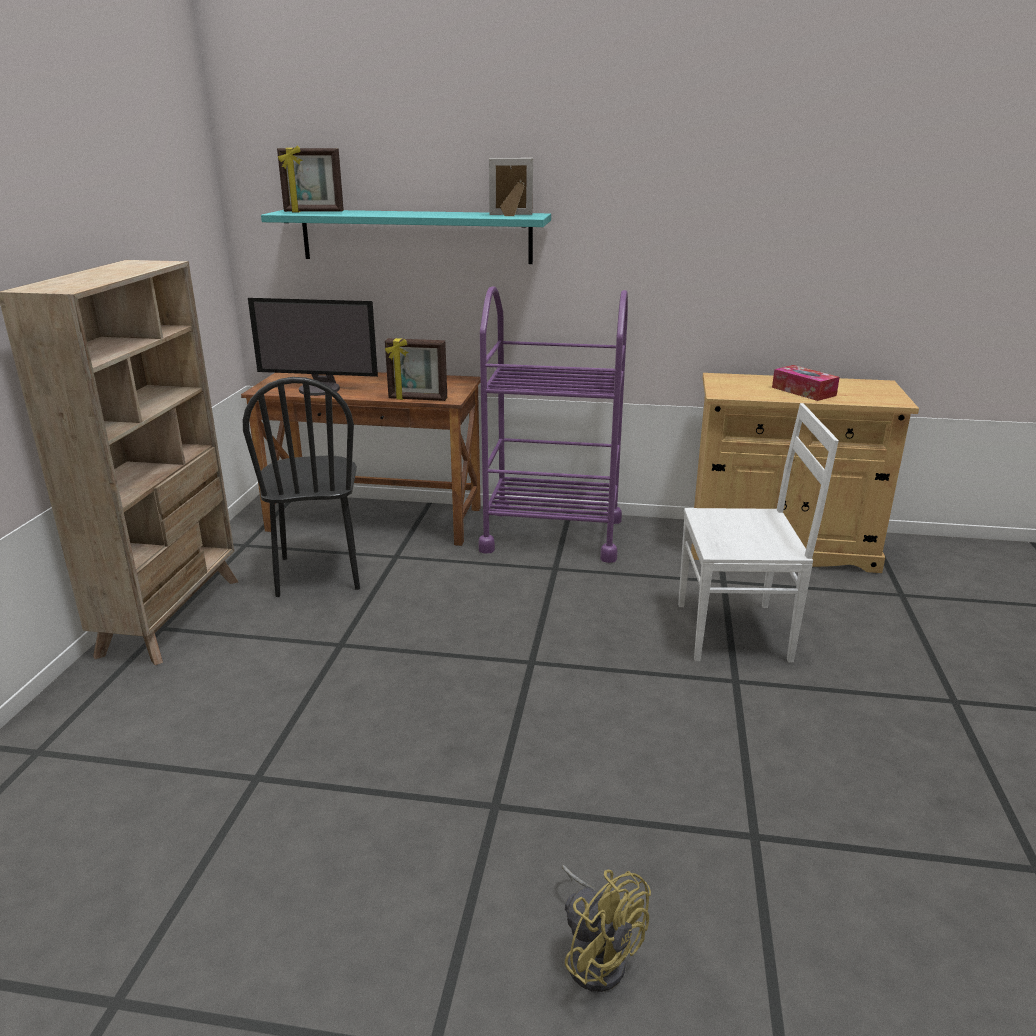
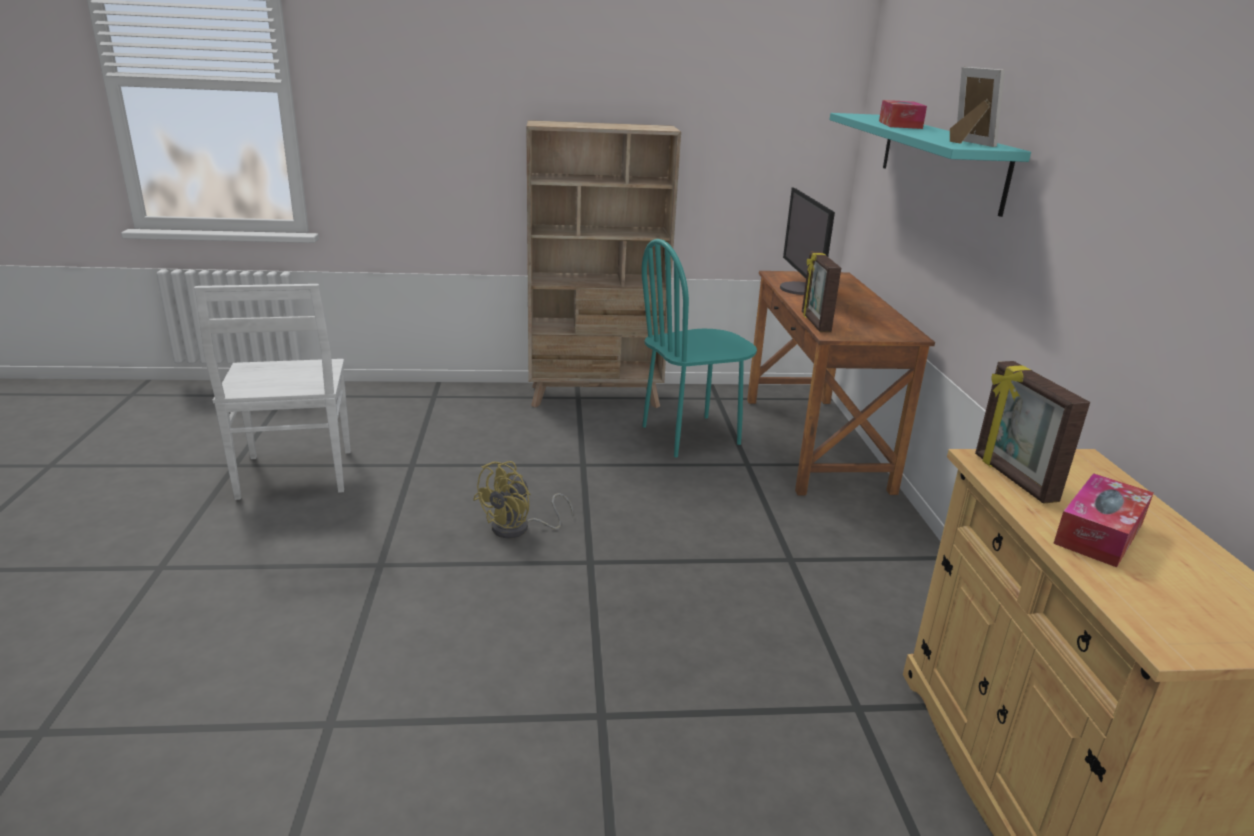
camera: 75 degrees right, 0 degrees up
black chair [243,377,360,597] -> turquoise chair [642,239,757,458]
picture frame [277,146,344,213] -> picture frame moved to [975,361,1090,504]
purple cart [479,286,628,563] -> none
yellow fan [562,865,651,992] -> yellow fan moved to [473,461,574,538]
white chair [678,403,839,662] -> white chair moved to [194,284,351,500]
none -> tissue box [879,100,927,129]

